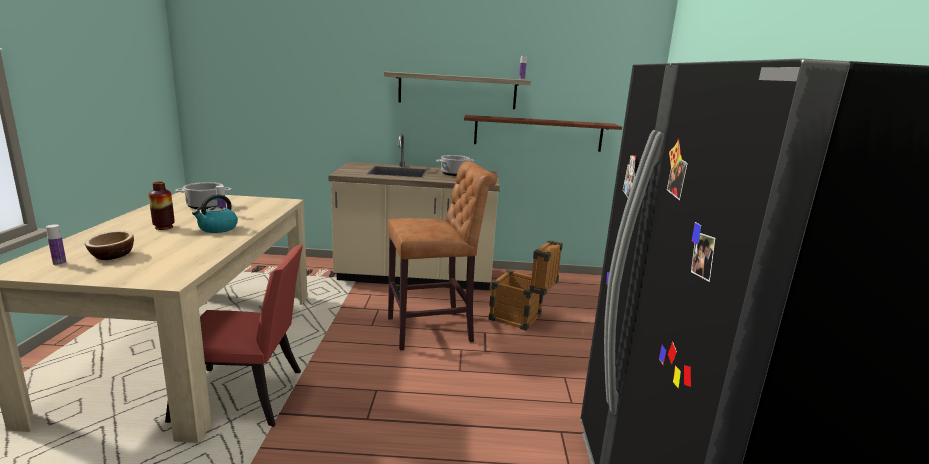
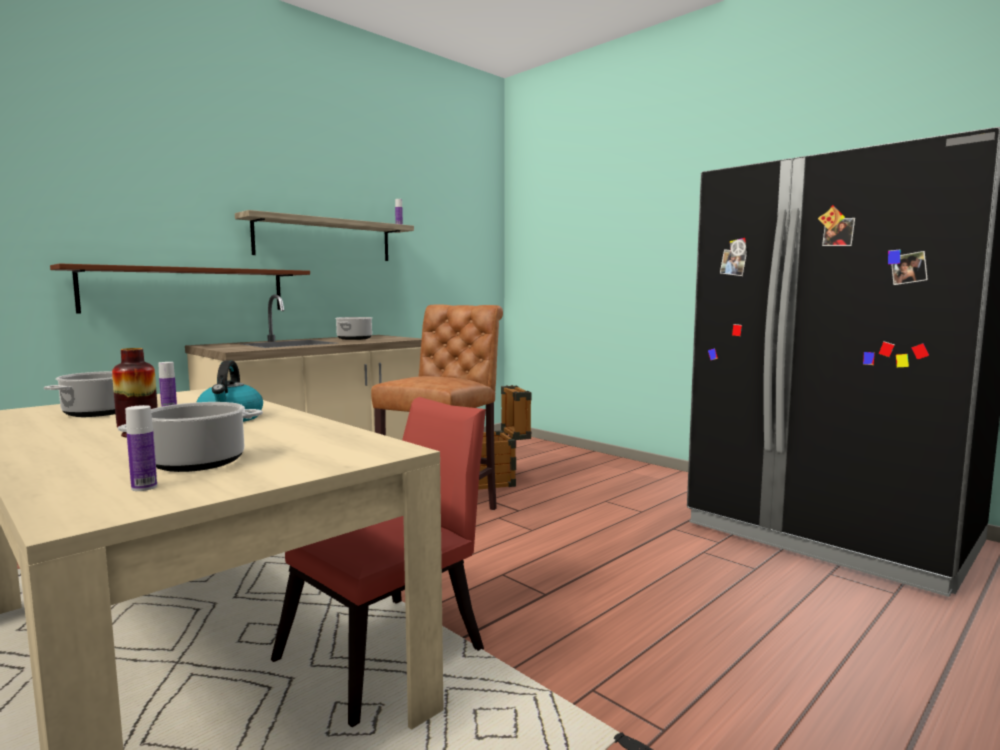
camera: 45 degrees left, 10 degrees down
bowl [85,231,134,260] -> cooking pot [118,402,263,472]
brown shelf [464,115,622,152] -> brown shelf moved to [50,263,310,314]

